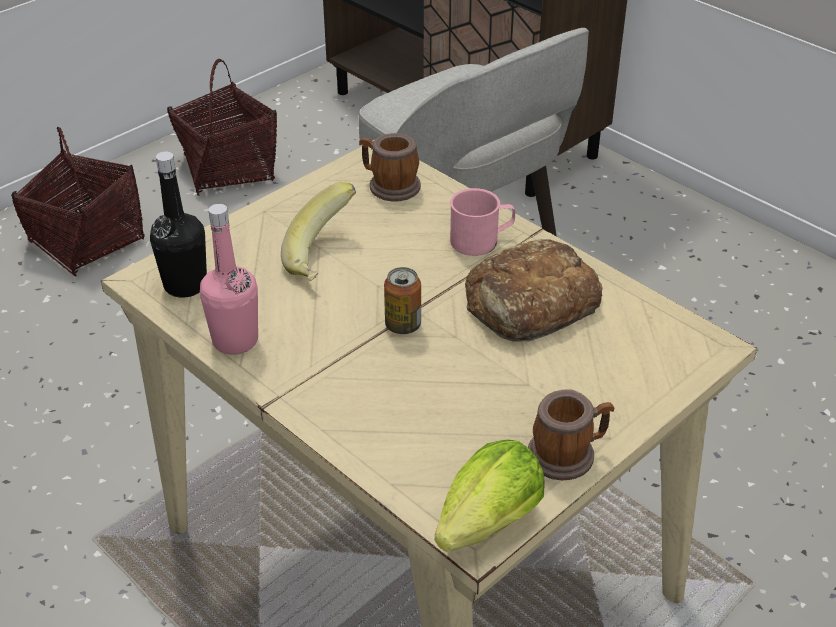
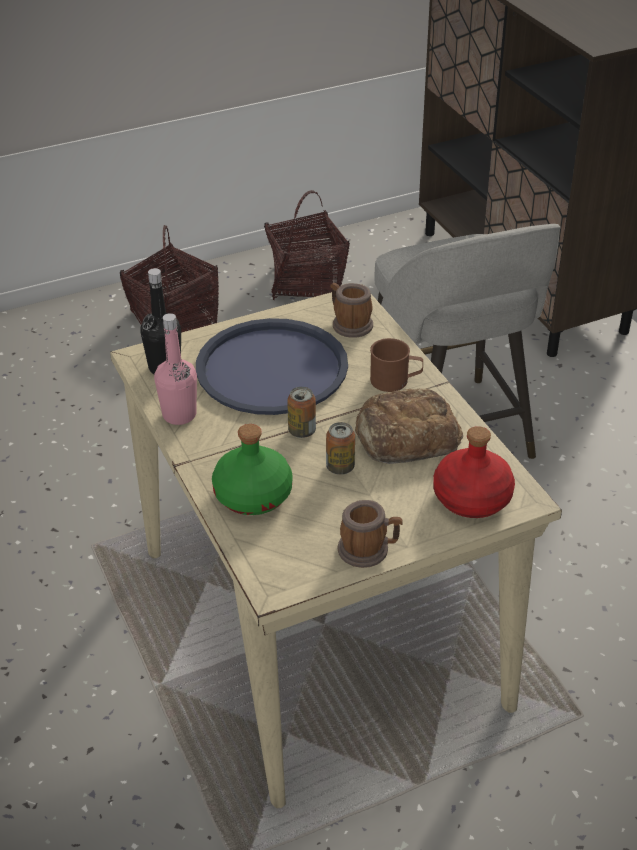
camera: 20 degrees right, 0 degrees up
banana [281,182,356,281] -> blue tray [196,318,348,415]
lettuce [435,440,545,552] -> none
pink mug [450,188,515,256] -> brown mug [370,338,423,392]
none -> green bottle [212,424,293,515]
none -> can [326,422,355,475]
none -> red bottle [434,426,515,518]

